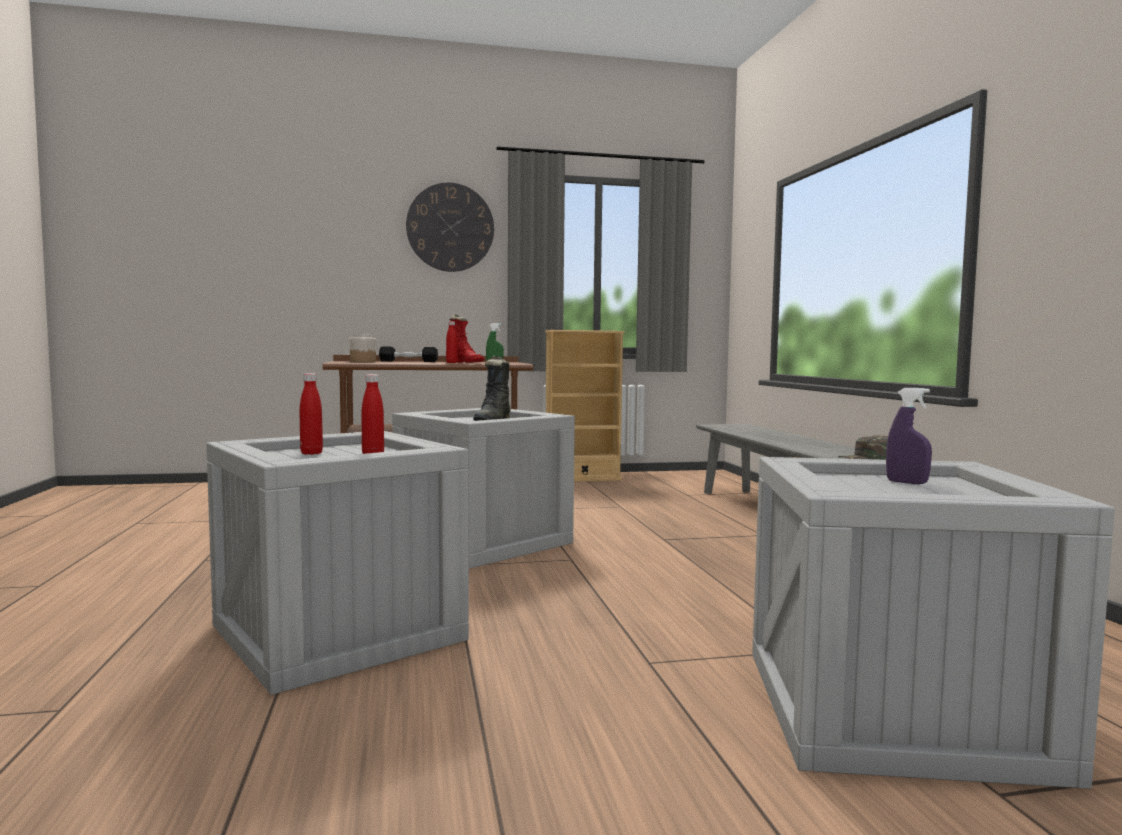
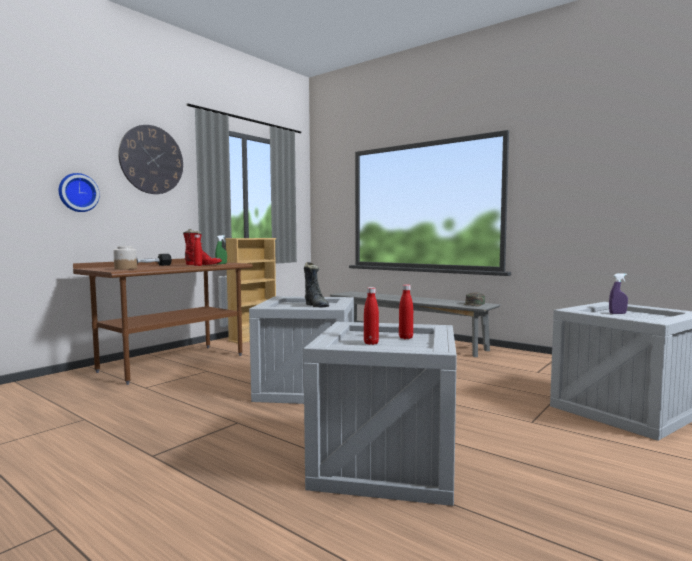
camera: 40 degrees left, 0 degrees up
none -> wall clock [59,173,100,212]

